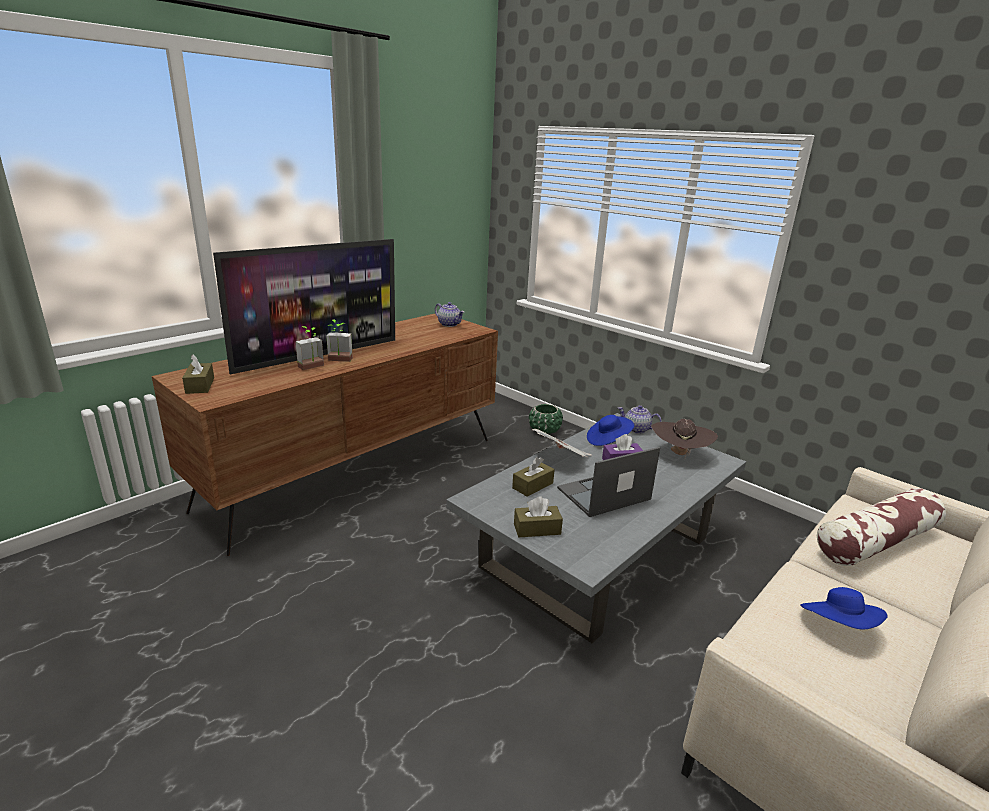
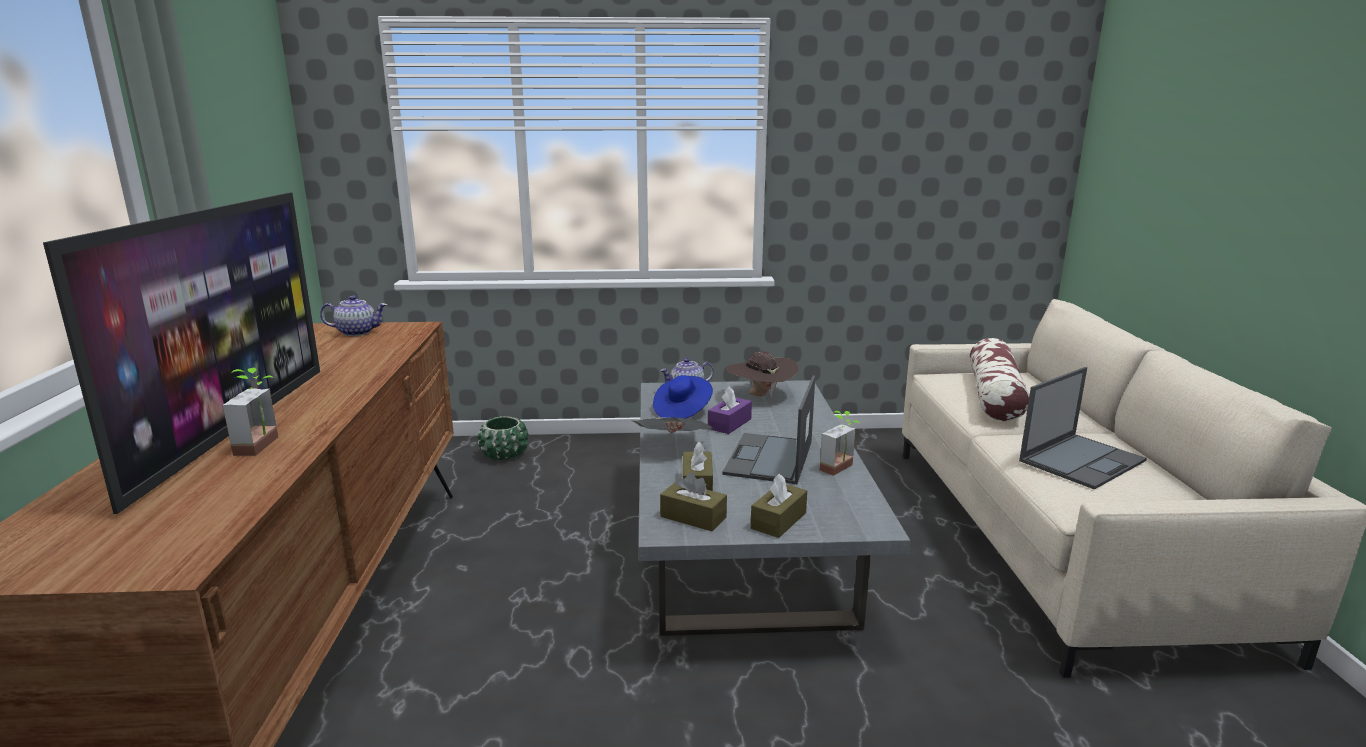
camera: 45 degrees left, 5 degrees down
brown tissue box [182,355,214,394] -> brown tissue box moved to [660,472,727,531]
potted plant [327,320,353,362] -> potted plant moved to [820,411,859,476]
blue hat [800,587,888,630] -> laptop [1019,367,1147,490]

